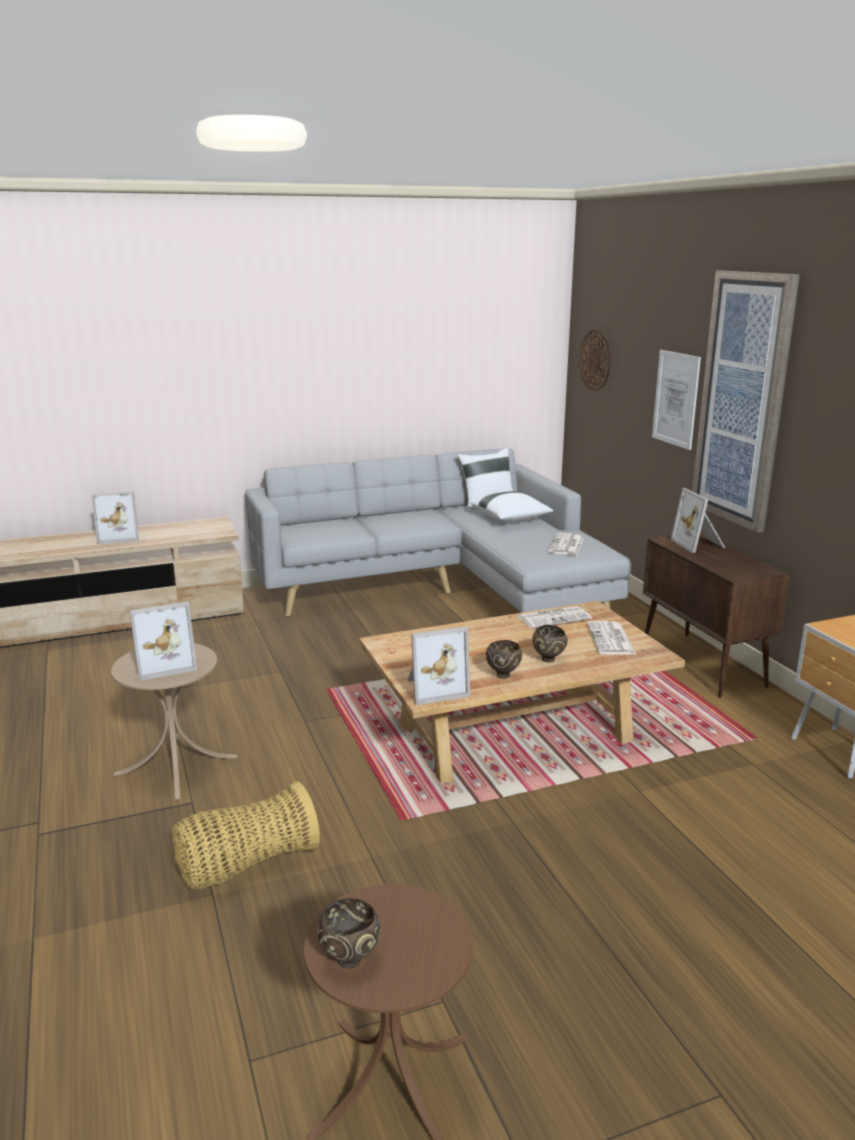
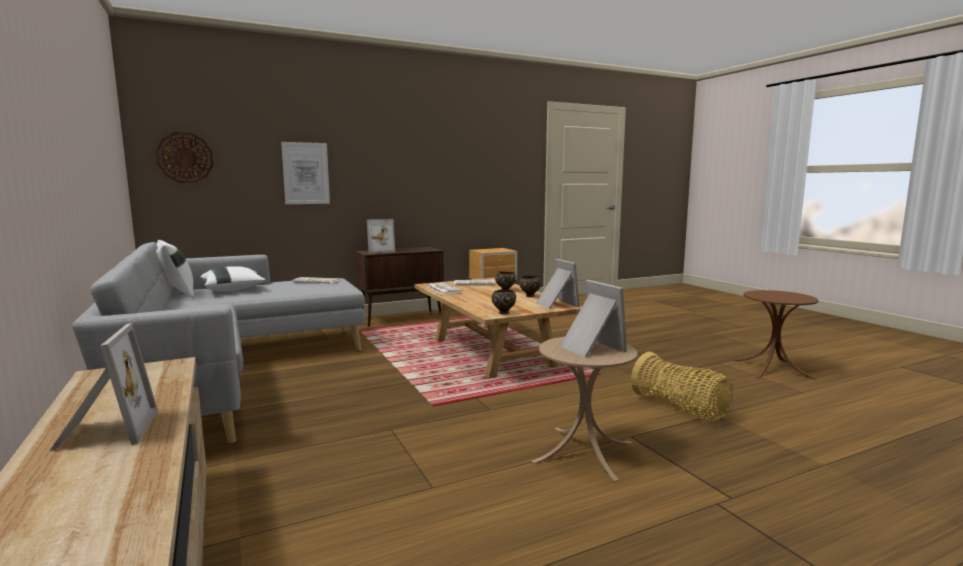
camera: 95 degrees left, 10 degrees down
brown bowl [317,898,381,968] -> brown bowl moved to [492,289,516,314]
picture [692,271,800,533] -> none

